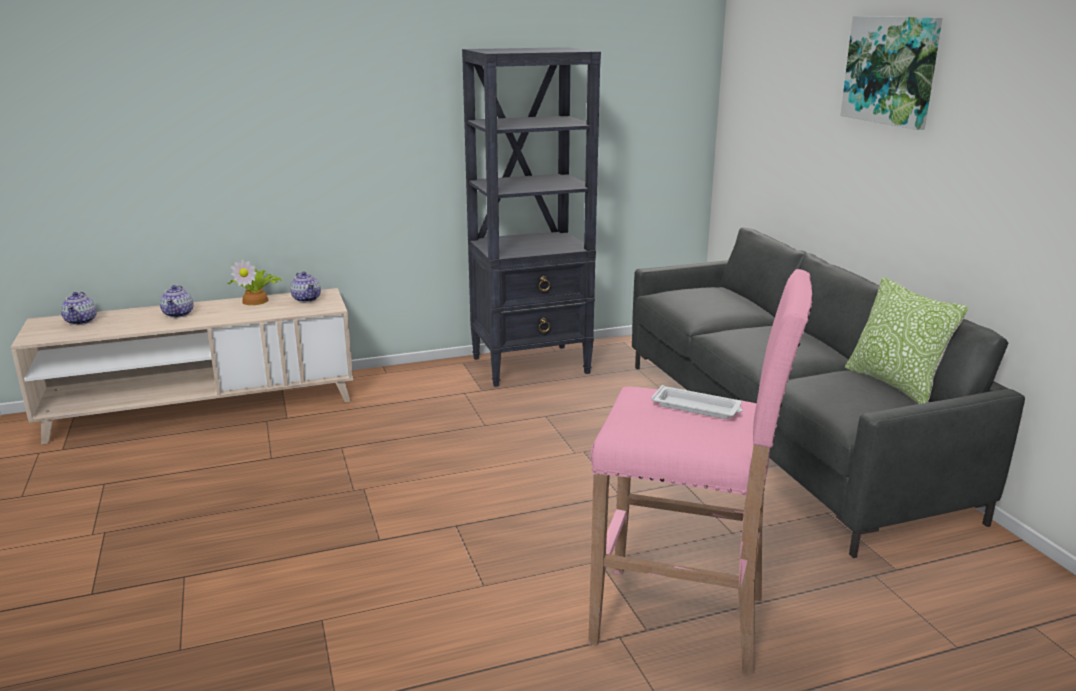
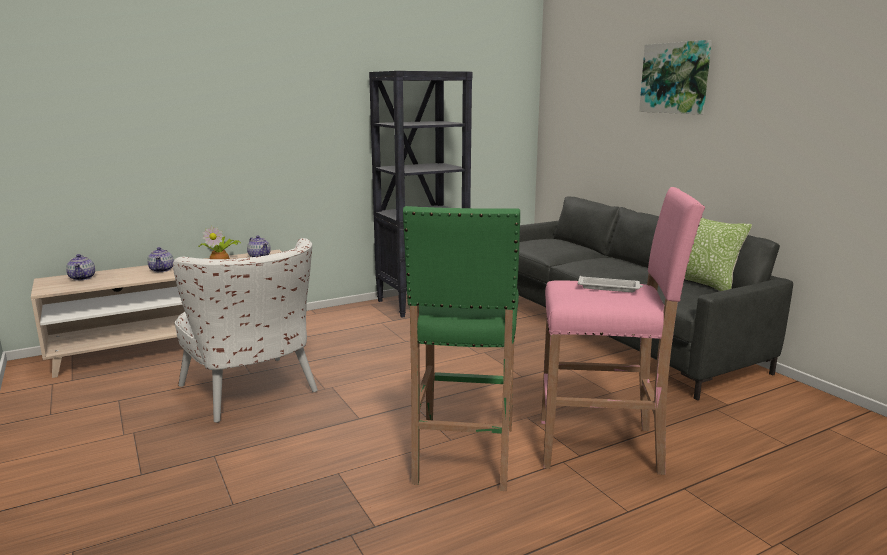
camera: 10 degrees left, 5 degrees down
none -> white armchair [173,238,318,423]
none -> green stool [403,206,520,491]

